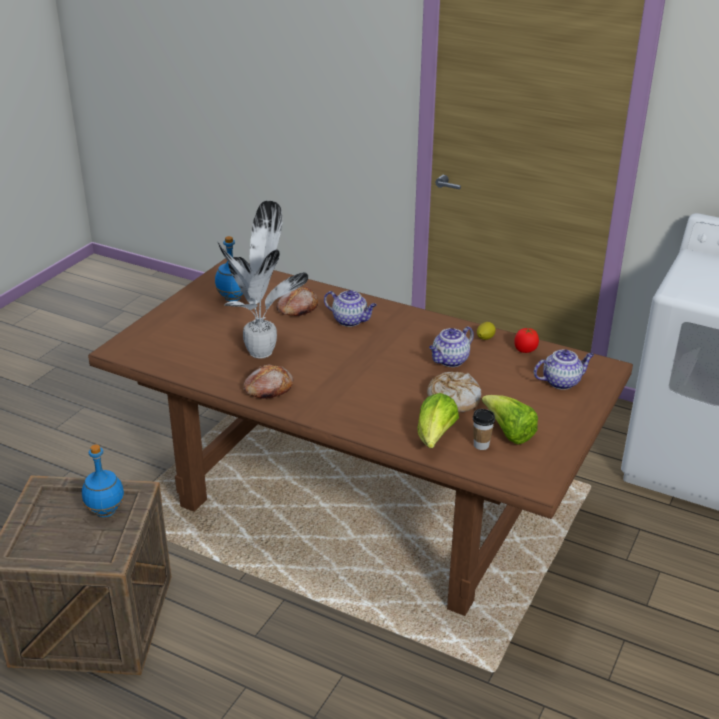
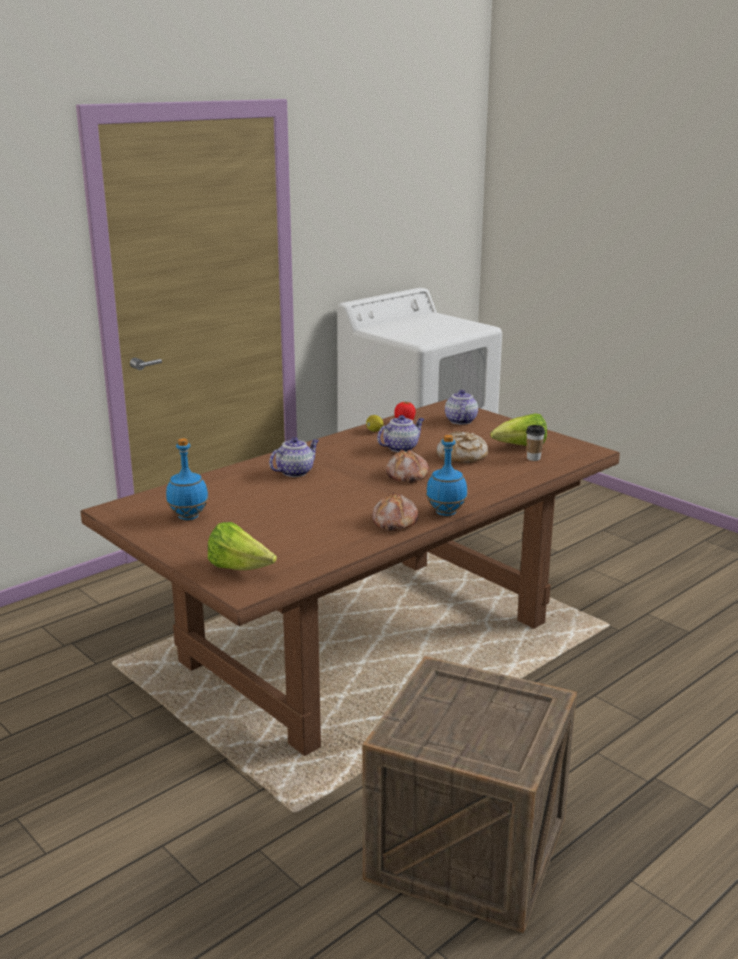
camera: 70 degrees left, 10 degrees down
blue bottle [82,444,125,517] -> blue bottle moved to [426,435,468,516]
potted plant [218,201,308,359] -> none
bread [276,286,318,316] -> bread moved to [386,449,429,483]
lettuce [418,393,459,448] -> lettuce moved to [208,522,277,570]
teapot [429,326,474,367] -> teapot turned 105 degrees counterclockwise [377,415,424,452]

